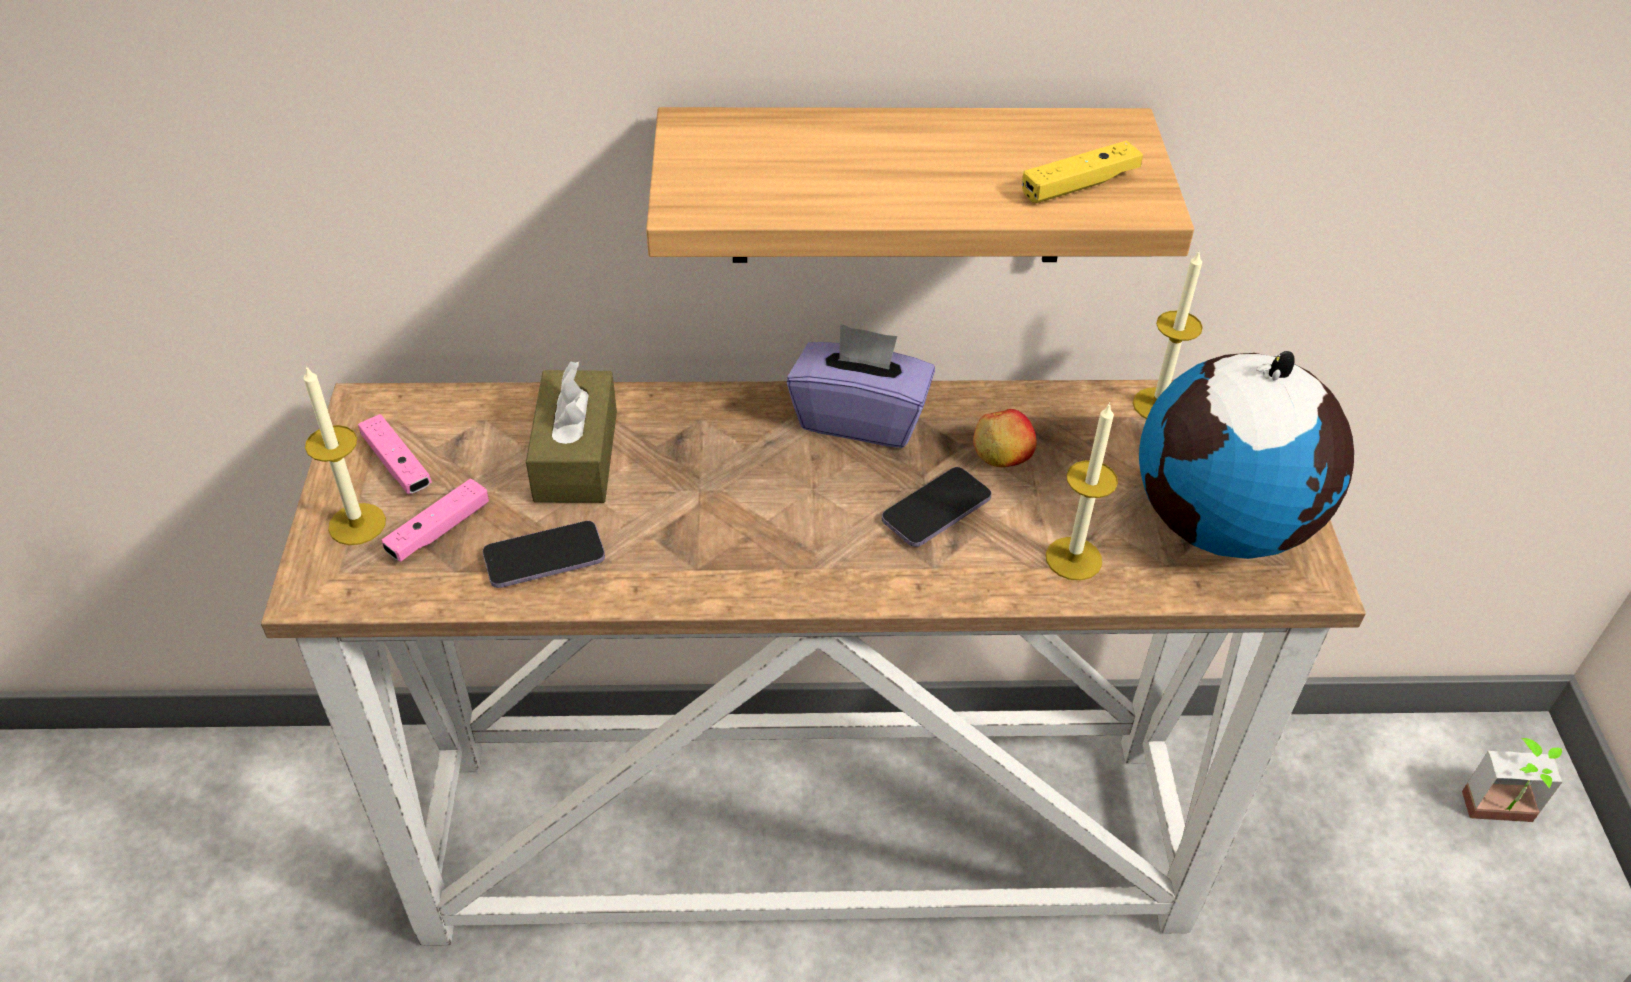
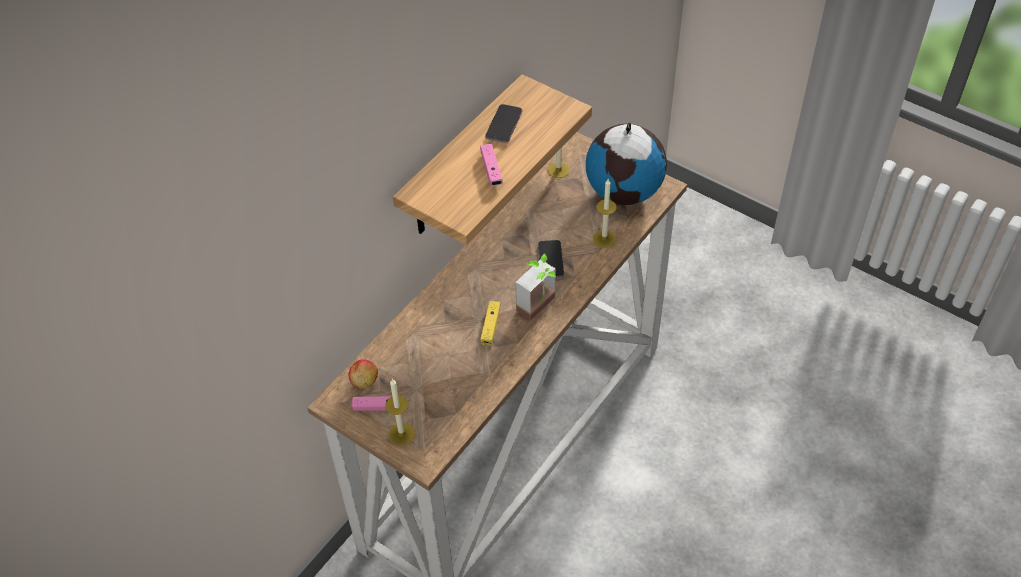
camera: 50 degrees left, 5 degrees up
pink game controller [381,479,489,561] -> pink game controller moved to [480,144,503,186]
phone [483,521,605,588] -> phone moved to [486,104,522,143]
brown tissue box [526,361,617,503] -> none
purple tissue box [787,323,935,448] -> none
apple [973,409,1036,467] -> apple moved to [349,359,378,388]
yellow game controller [1022,140,1143,203] -> yellow game controller moved to [480,301,501,346]
potted plant [1462,738,1563,822] -> potted plant moved to [515,254,556,320]

